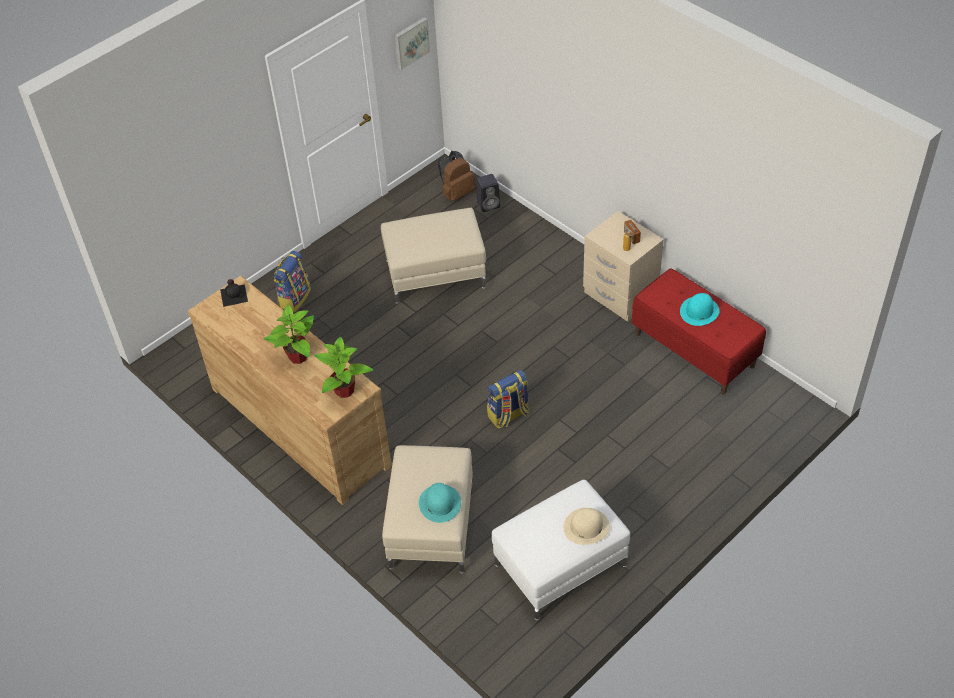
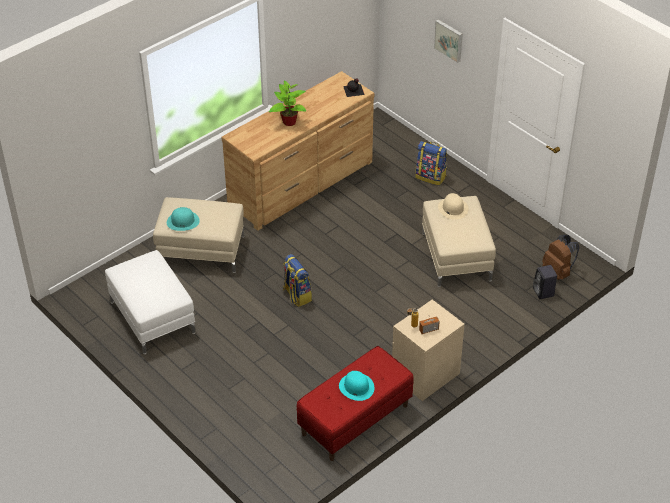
camera: 90 degrees right, 5 degrees down
potted plant [314,337,373,398] -> none
picture [395,17,430,70] -> picture moved to [434,19,463,63]
beige hat [563,508,610,545] -> beige hat moved to [438,193,468,220]

